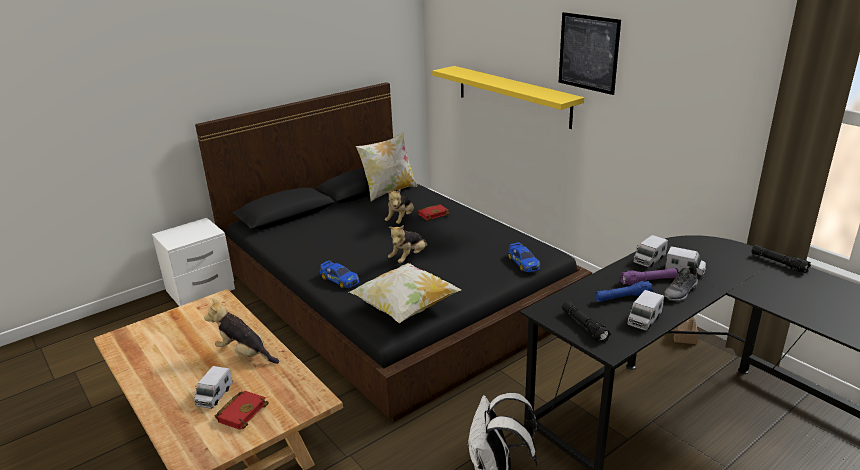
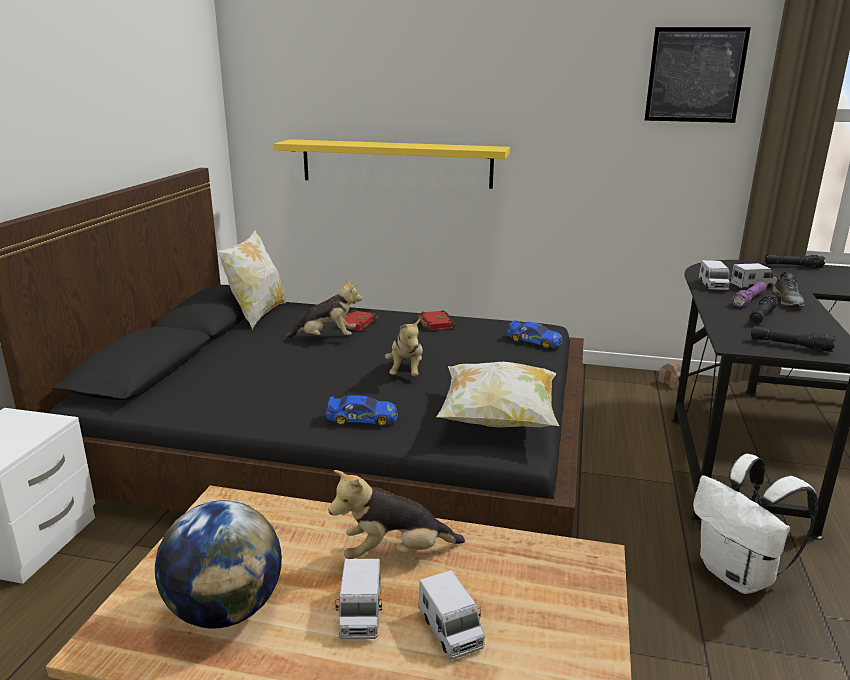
camera: 40 degrees left, 5 degrees down
red book [215,391,269,430] -> red book moved to [417,310,456,330]
plush toy [385,189,414,224] -> plush toy turned 75 degrees counterclockwise [285,279,362,340]
picture [559,12,621,95] -> picture moved to [645,27,751,123]
blue flashlight [595,281,653,302] -> black flashlight [749,294,778,324]
toy truck [627,290,664,331] -> toy truck moved to [336,559,382,639]
none -> globe [155,500,282,629]

